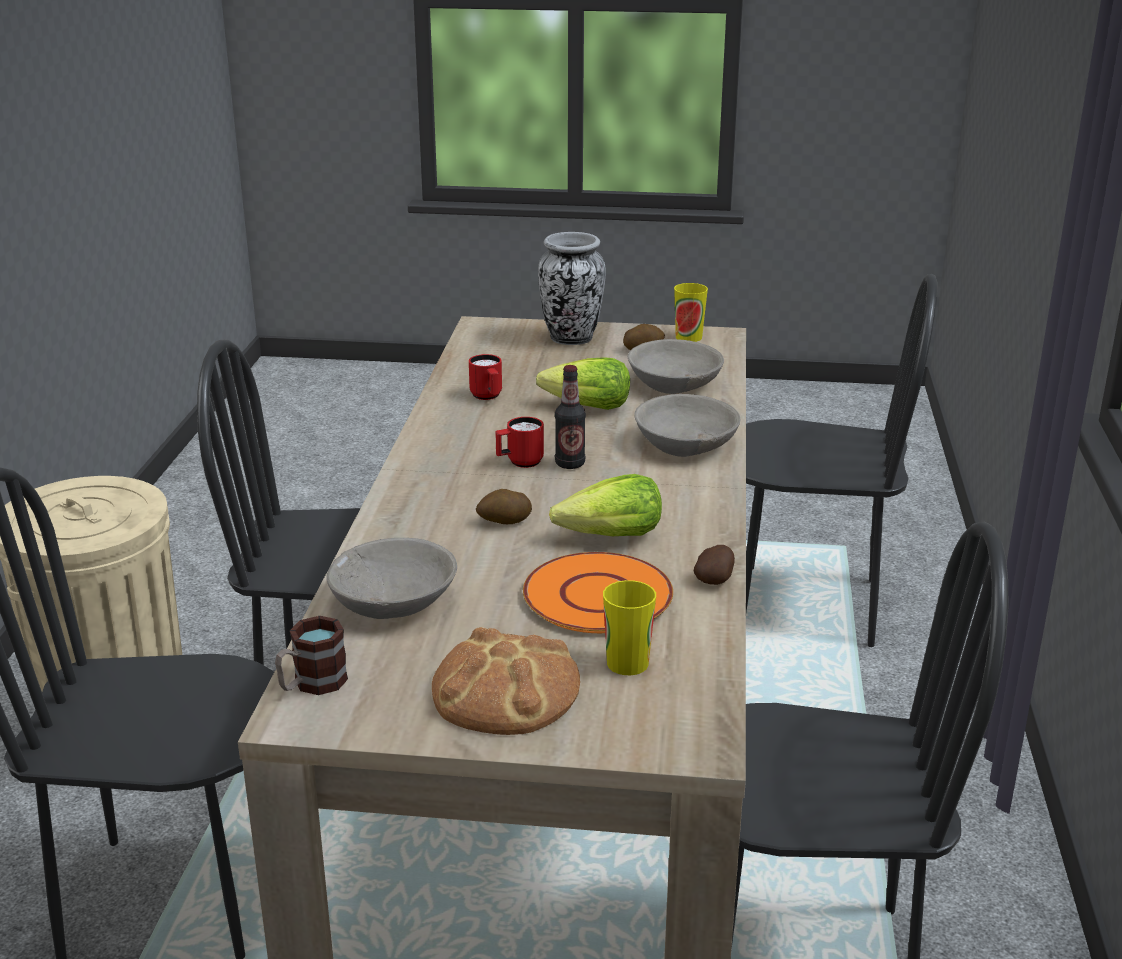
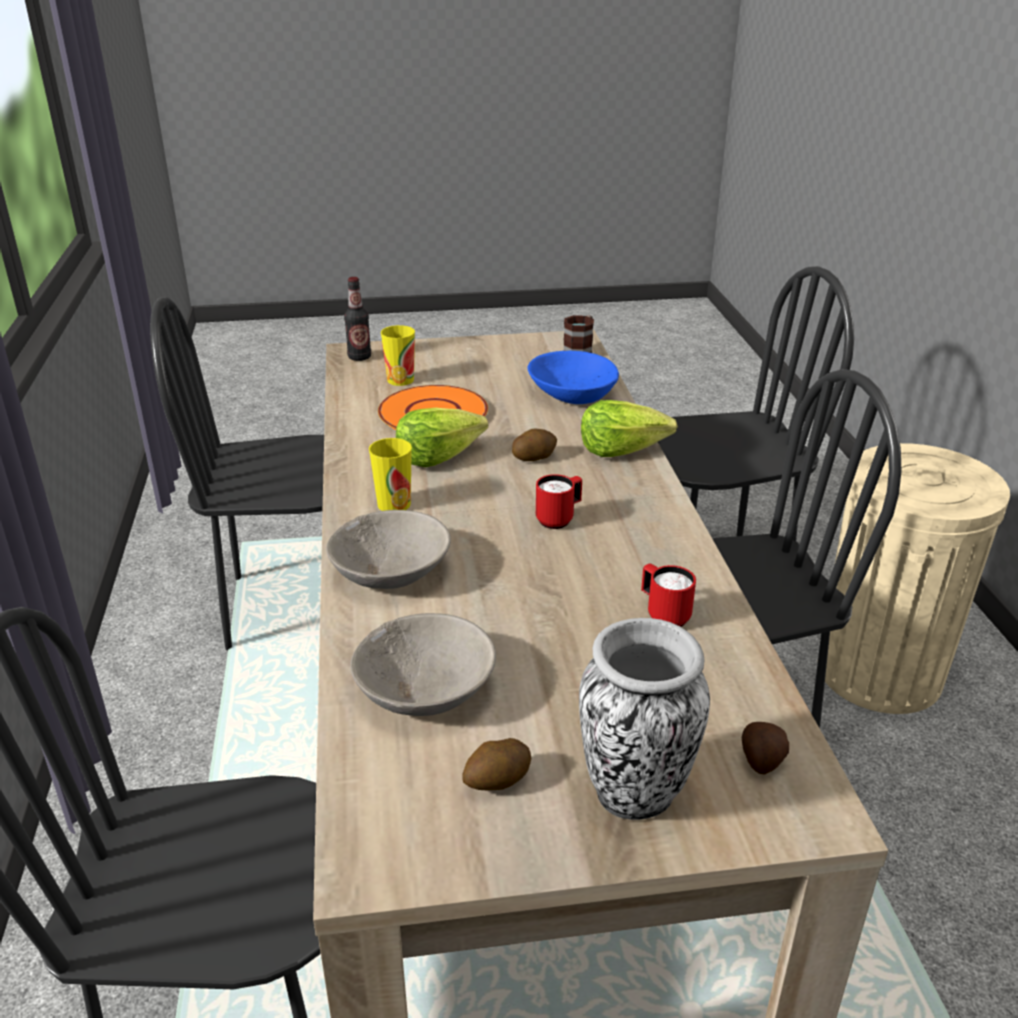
camera: 165 degrees right, 5 degrees up
grey bowl [326,538,457,619] -> blue bowl [527,351,619,404]
bread [432,627,580,735] -> none
lettuce [536,357,630,410] -> lettuce moved to [581,400,677,457]
bottle [555,365,586,469] -> bottle moved to [344,277,371,361]
cup [674,283,708,342] -> cup moved to [369,438,412,511]
potato [694,545,735,585] -> potato moved to [742,722,789,774]

